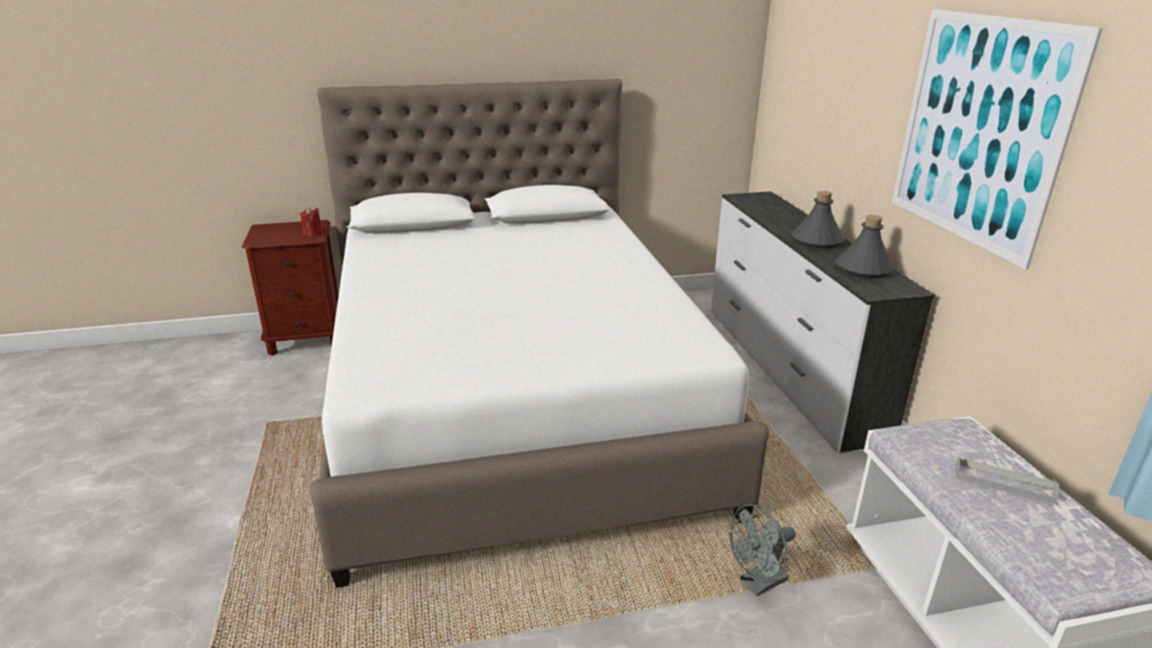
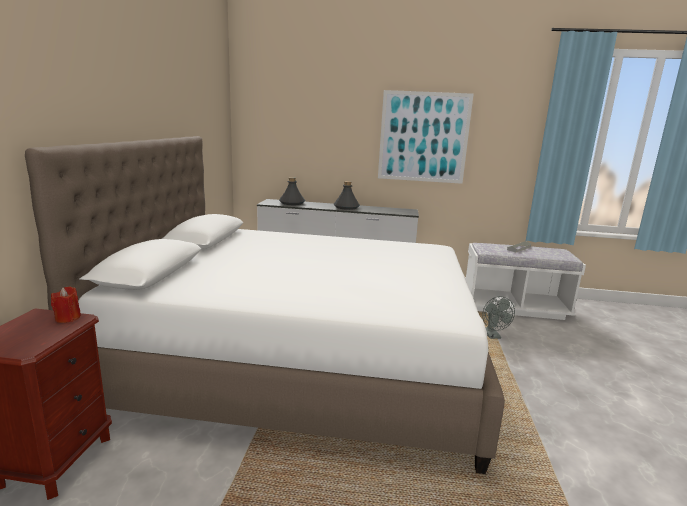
camera: 70 degrees left, 10 degrees down
grey bottle [836,215,895,278] -> grey bottle moved to [279,177,305,205]

